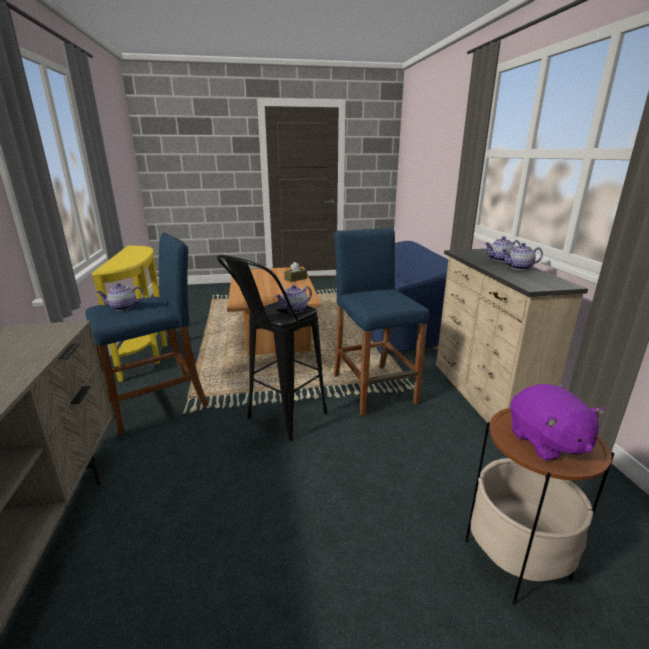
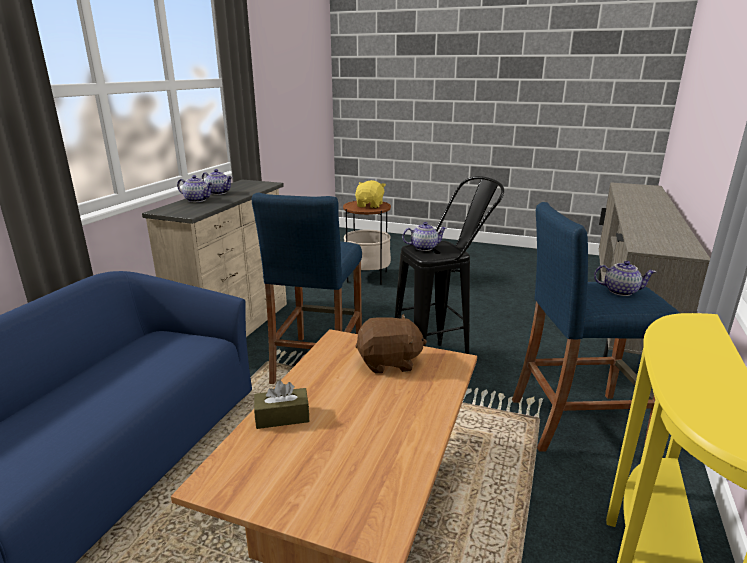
camera: 150 degrees left, 0 degrees up
purple plush toy [510,384,604,461] -> yellow plush toy [355,180,386,208]
none -> brown plush toy [355,314,427,374]

